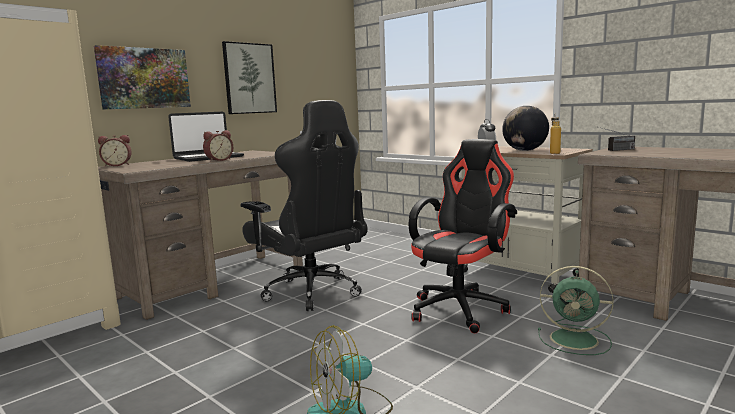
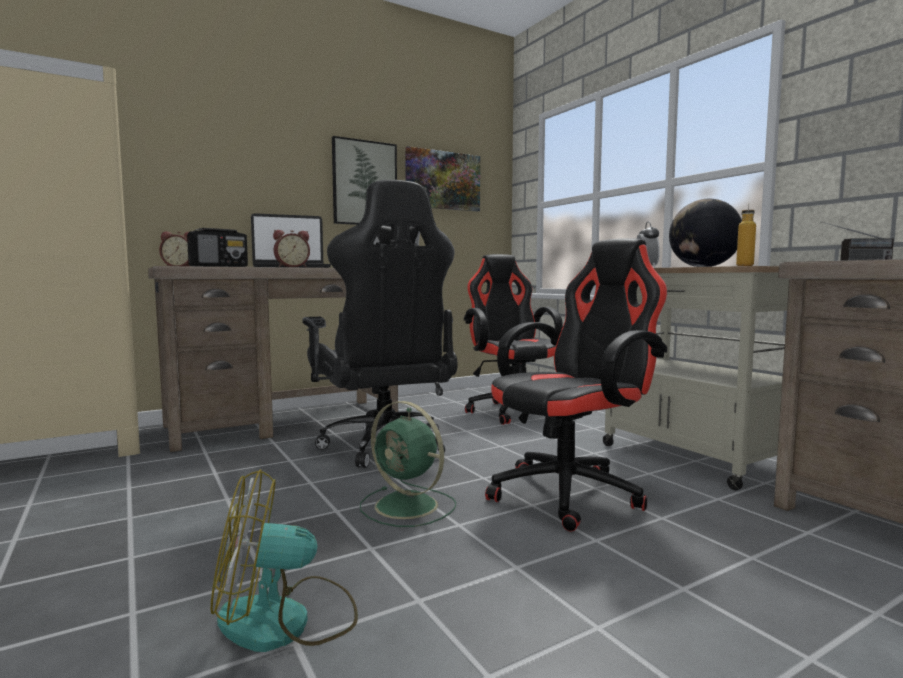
camera: 15 degrees right, 5 degrees down
picture [94,45,191,109] -> picture moved to [405,146,480,212]
green fan [538,266,613,355] -> green fan moved to [360,401,456,527]
none -> radio [187,228,248,267]
none -> black office chair [464,254,563,425]

